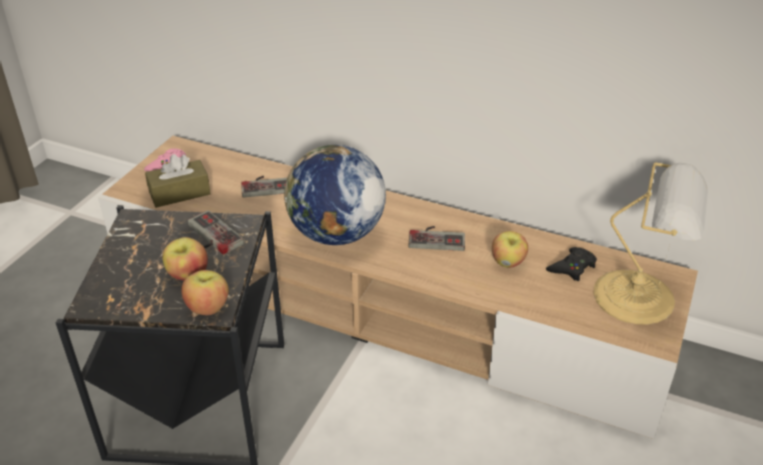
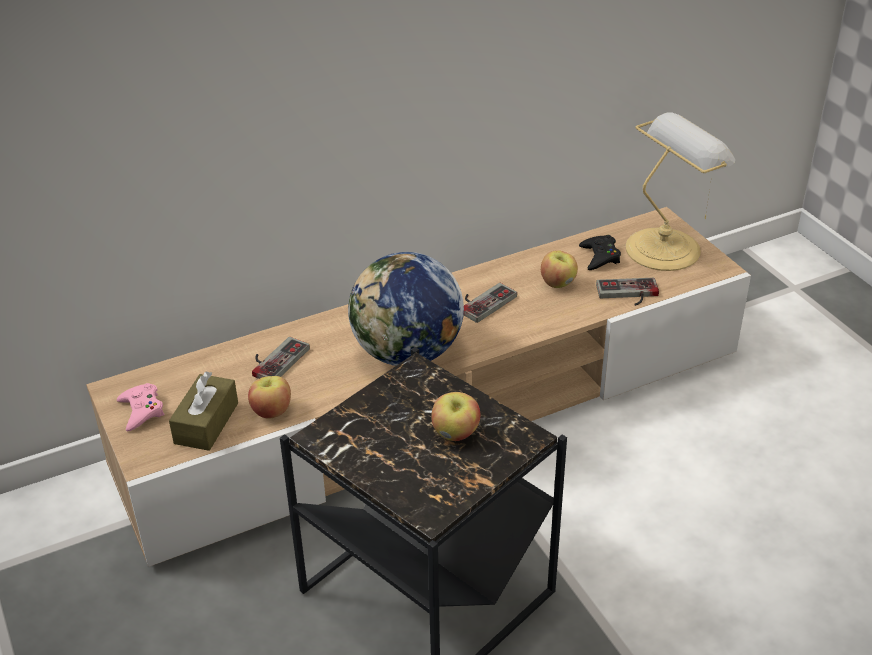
camera: 50 degrees left, 0 degrees up
apple [181,270,229,315] -> apple moved to [248,376,291,419]
game controller [187,210,244,255] -> game controller moved to [596,278,659,306]

